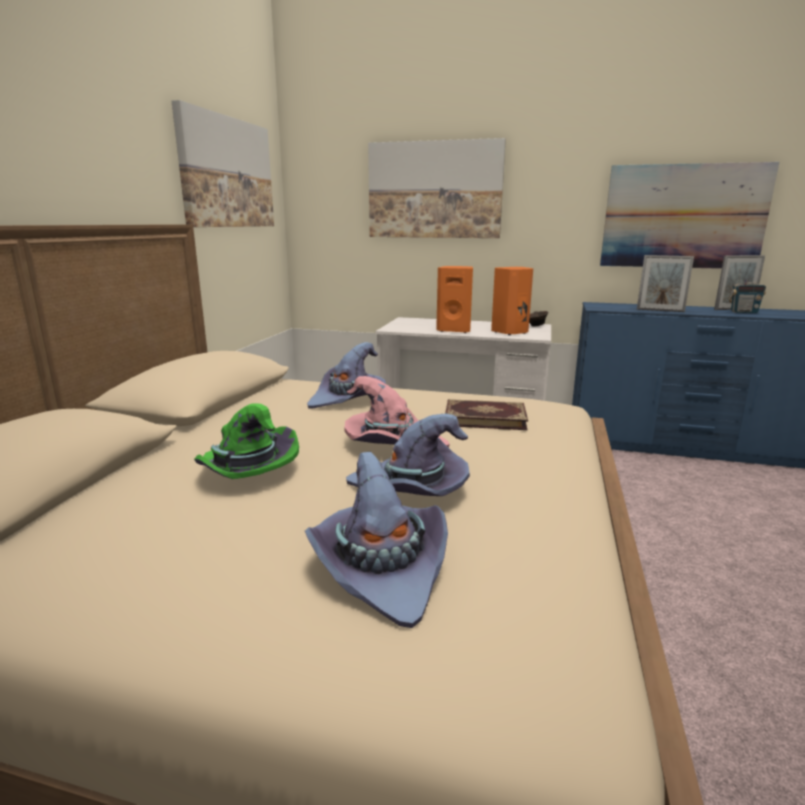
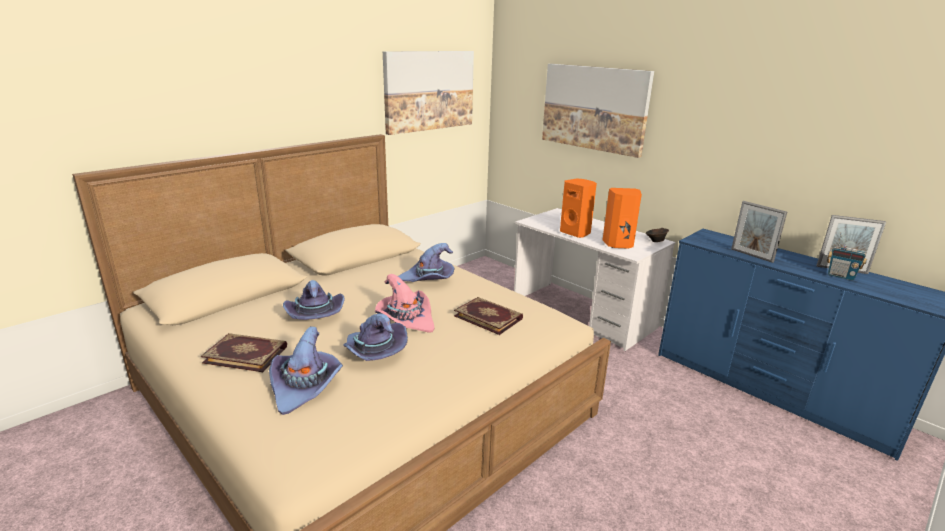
camera: 30 degrees right, 5 degrees up
green hat [194,404,299,479] -> purple hat [283,280,345,320]
picture [600,162,779,269] -> none
none -> book [201,333,287,372]

